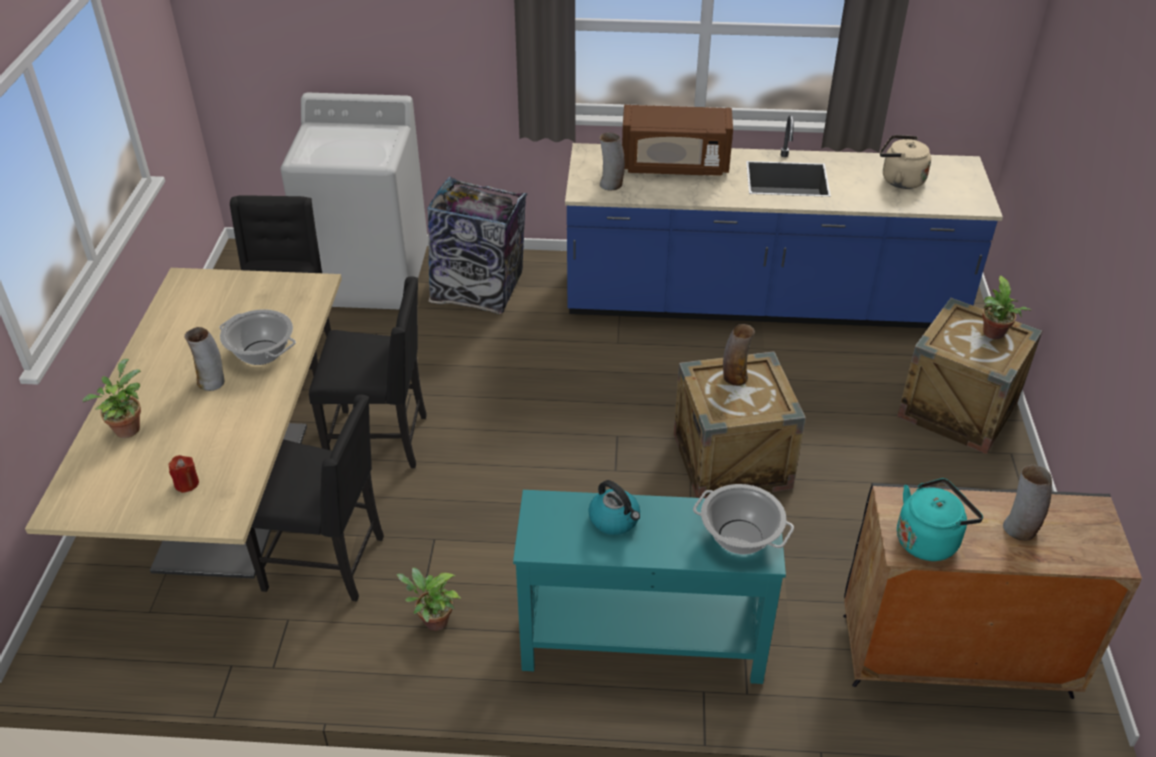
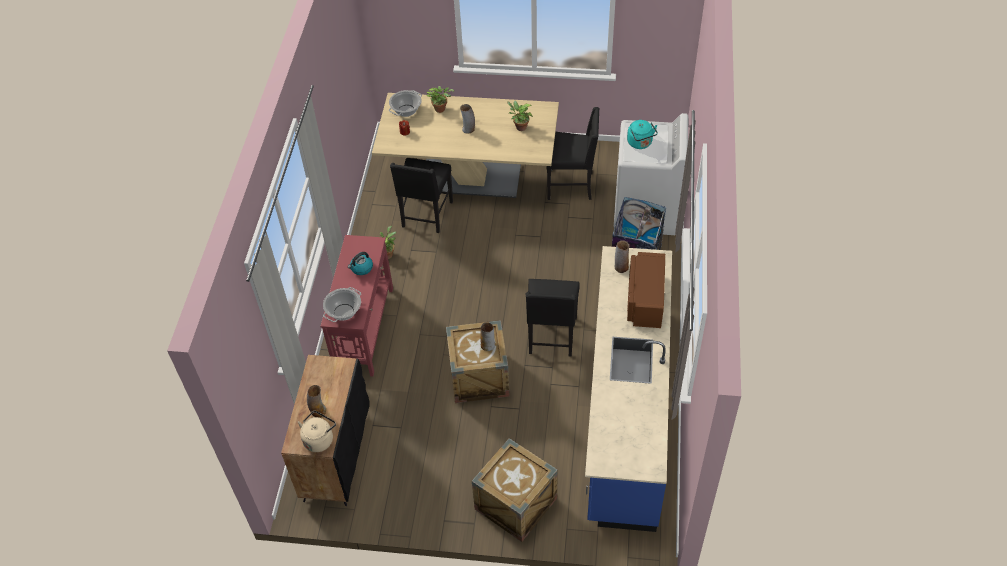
camera: 95 degrees right, 10 degrees up
cooking pot [219,309,296,365] -> cooking pot moved to [389,90,422,117]
black chair [309,276,427,468] -> black chair moved to [526,279,580,357]
turquoise console table [513,490,786,684] -> red console table [320,235,393,376]
beige kettle [880,135,931,189] -> beige kettle moved to [298,410,336,452]
turquoise kettle [897,478,983,561] -> turquoise kettle moved to [627,120,658,149]
potted plant [982,276,1031,339] -> potted plant moved to [507,101,533,131]

